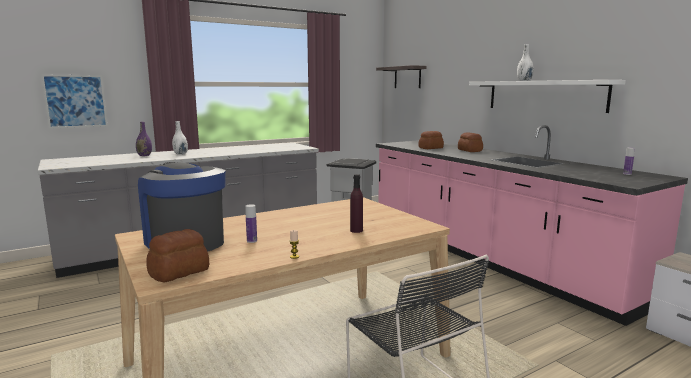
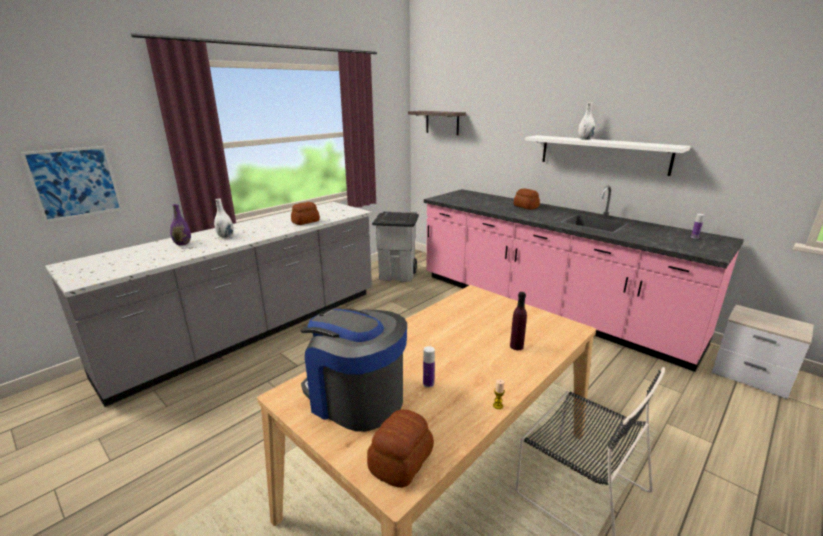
camera: 15 degrees left, 10 degrees up
bread [418,131,444,149] -> bread moved to [291,202,320,225]

